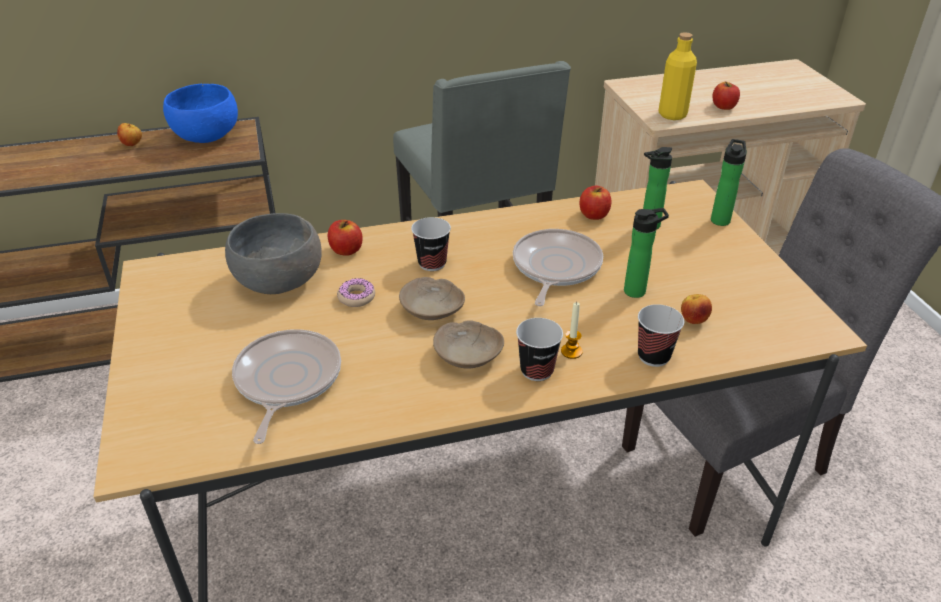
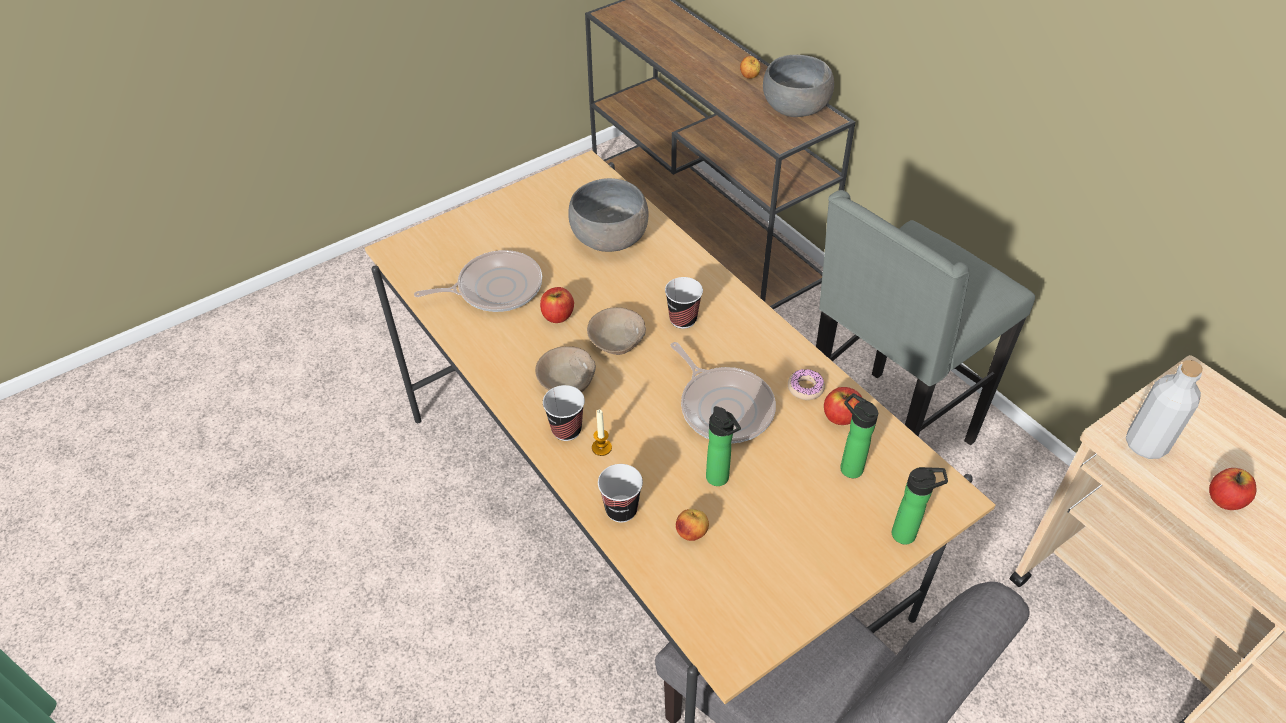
camera: 70 degrees right, 10 degrees up
blue bowl [163,84,238,143] -> grey bowl [763,55,834,117]
apple [328,220,363,256] -> apple moved to [540,287,574,323]
donut [337,278,375,307] -> donut moved to [788,369,825,400]
frying pan [513,229,603,306] -> frying pan turned 60 degrees clockwise [671,342,776,443]
yellow bottle [658,32,697,120] -> grey bottle [1126,360,1203,459]

